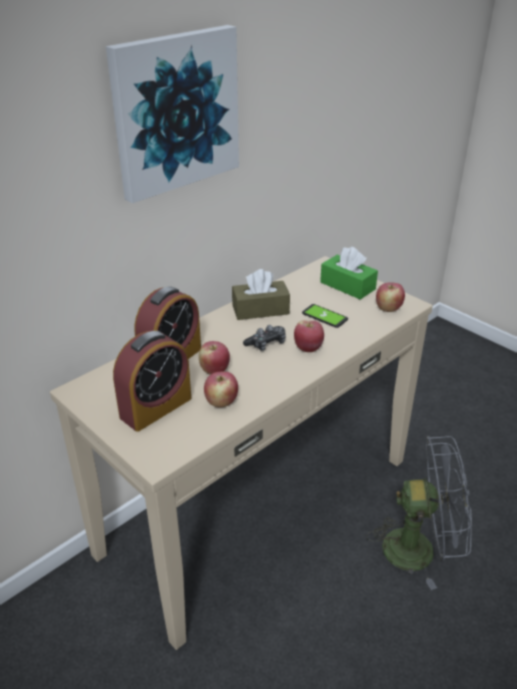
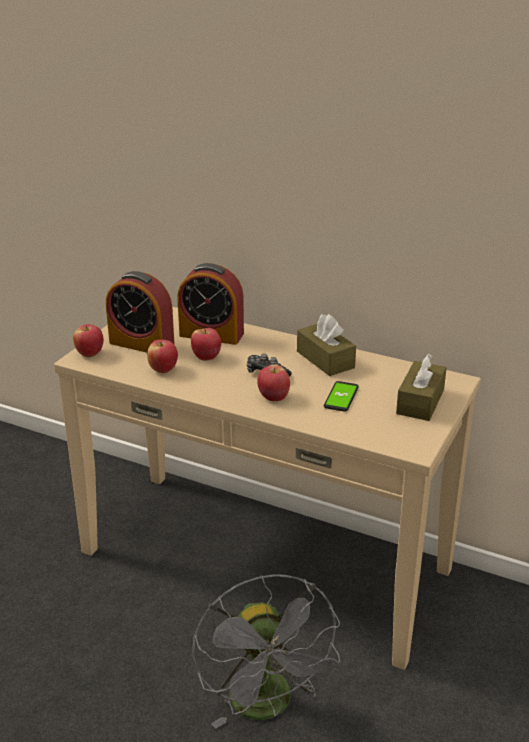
camera: 70 degrees right, 5 degrees down
picture [106,25,239,203] -> none
green tissue box [320,247,378,300] -> brown tissue box [396,354,447,421]
apple [376,282,405,312] -> apple moved to [73,324,104,357]

